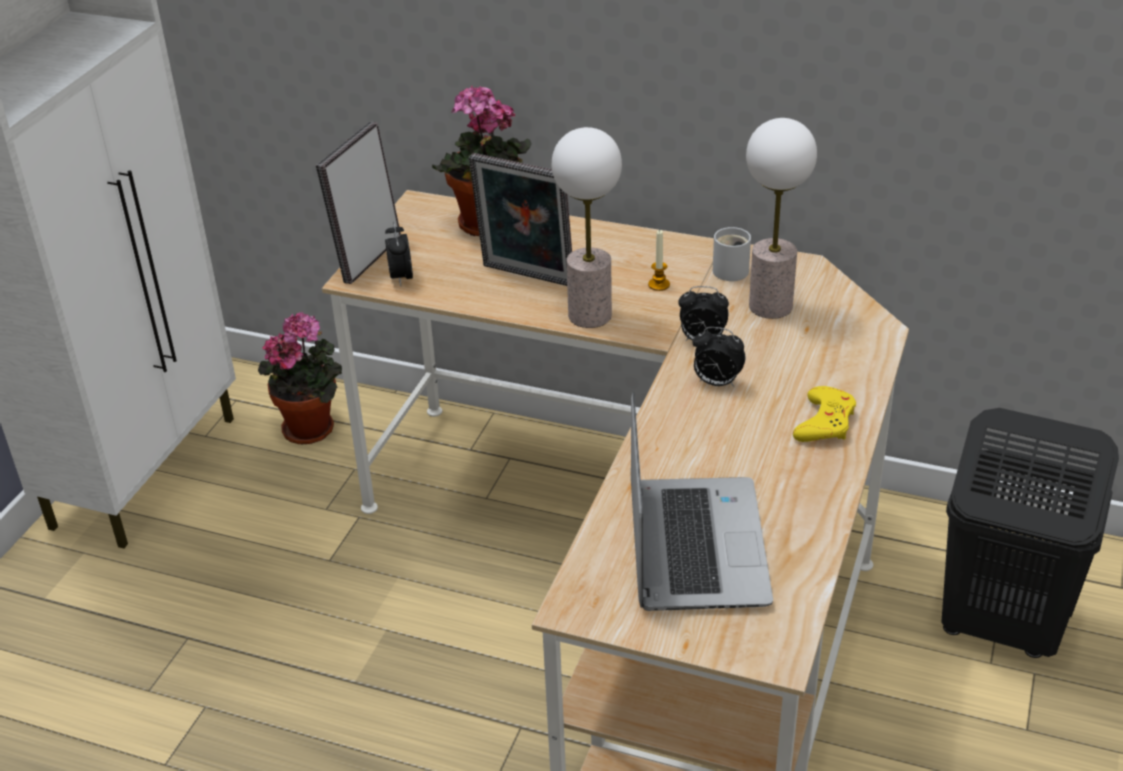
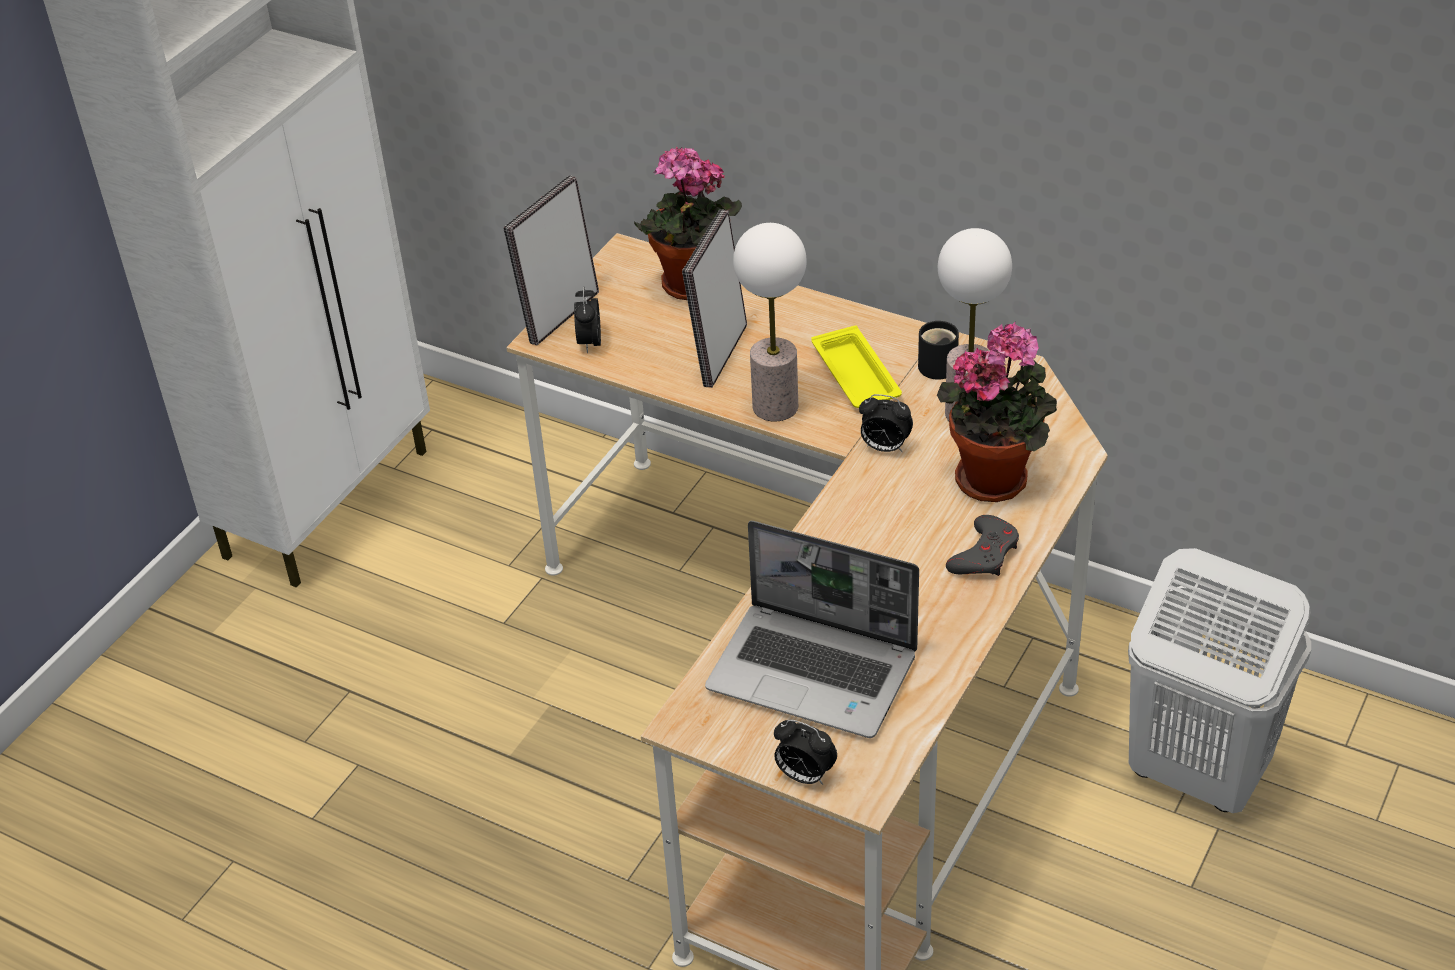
camera: 10 degrees right, 5 degrees up
potted plant [258,312,342,444] -> potted plant moved to [937,322,1057,502]
picture frame [469,153,572,286] -> picture frame turned 75 degrees clockwise [682,209,747,388]
laptop [631,392,773,611] -> laptop turned 105 degrees clockwise [705,521,919,738]
candle [648,230,670,291] -> yellow tray [811,326,902,408]
alarm clock [692,327,746,387] -> alarm clock moved to [774,720,837,785]
white mug [713,227,751,281] -> black mug [918,321,959,380]
yellow game controller [793,386,856,442] -> grey game controller [946,515,1019,576]
black laundry basket [941,408,1119,658] -> white laundry basket [1128,548,1311,813]

